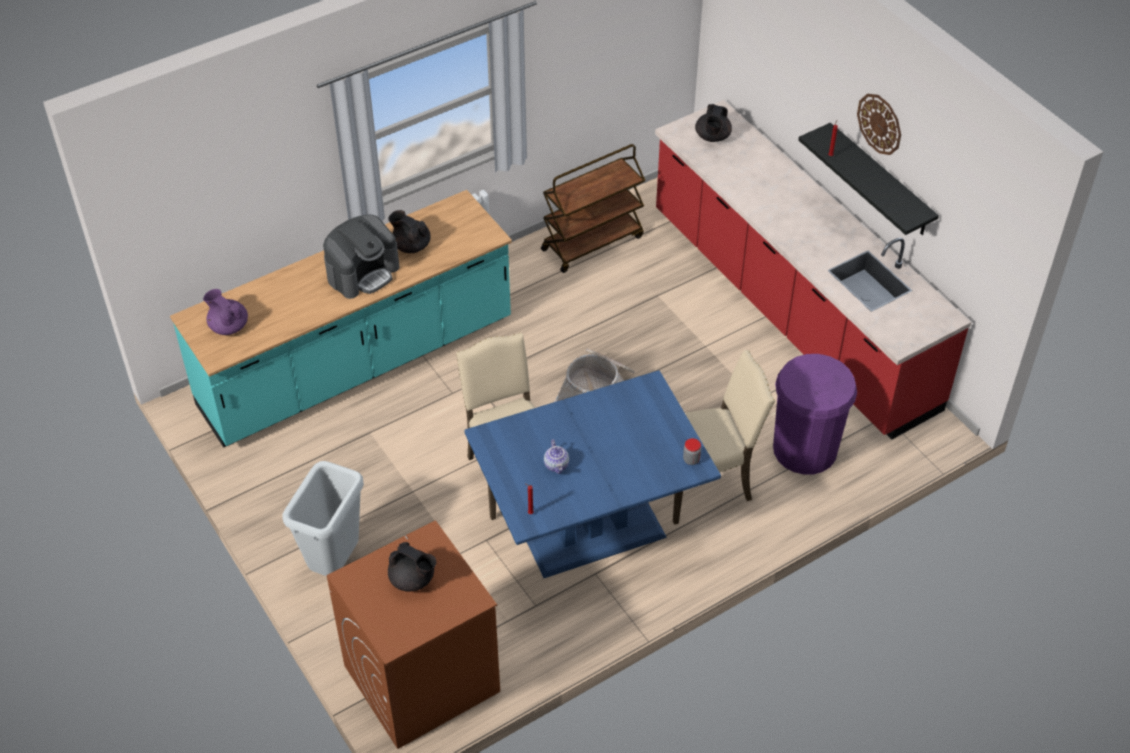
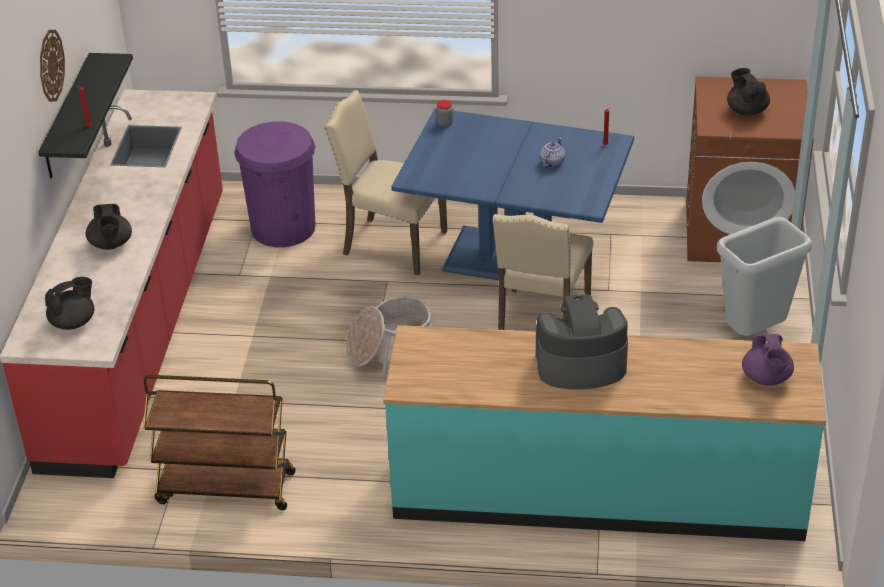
camera: 140 degrees left, 10 degrees down
black teapot [389,210,431,253] -> black teapot moved to [86,204,132,250]

